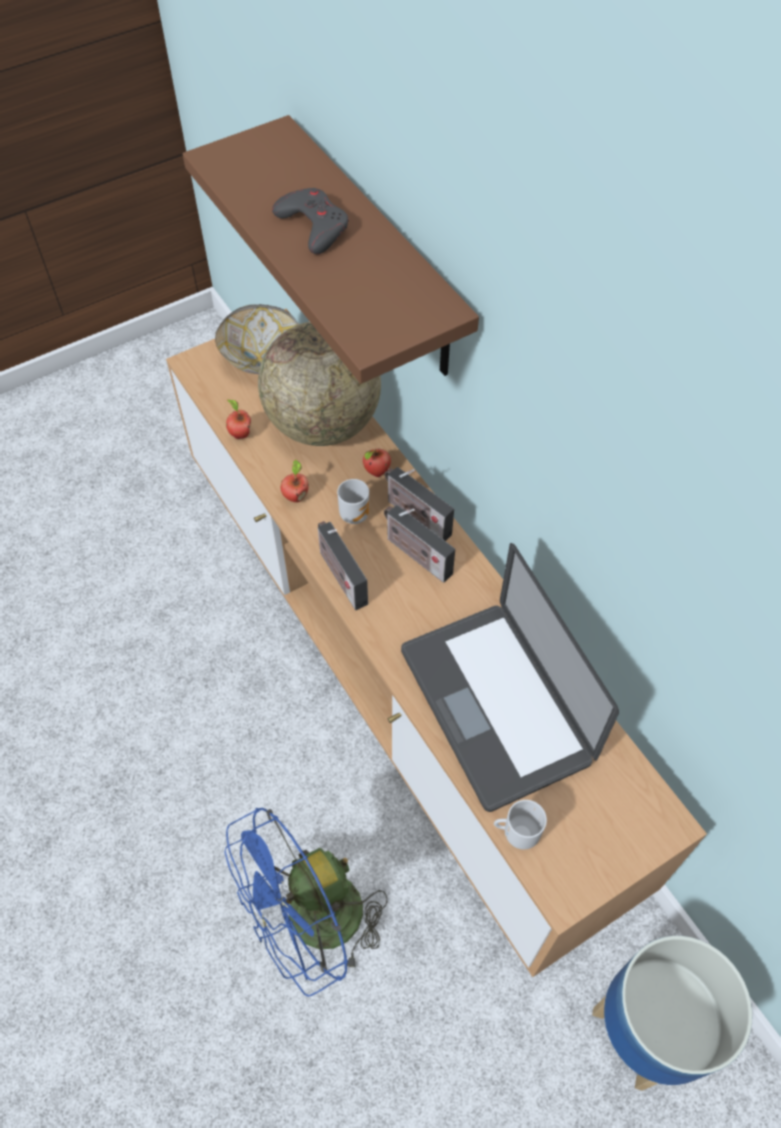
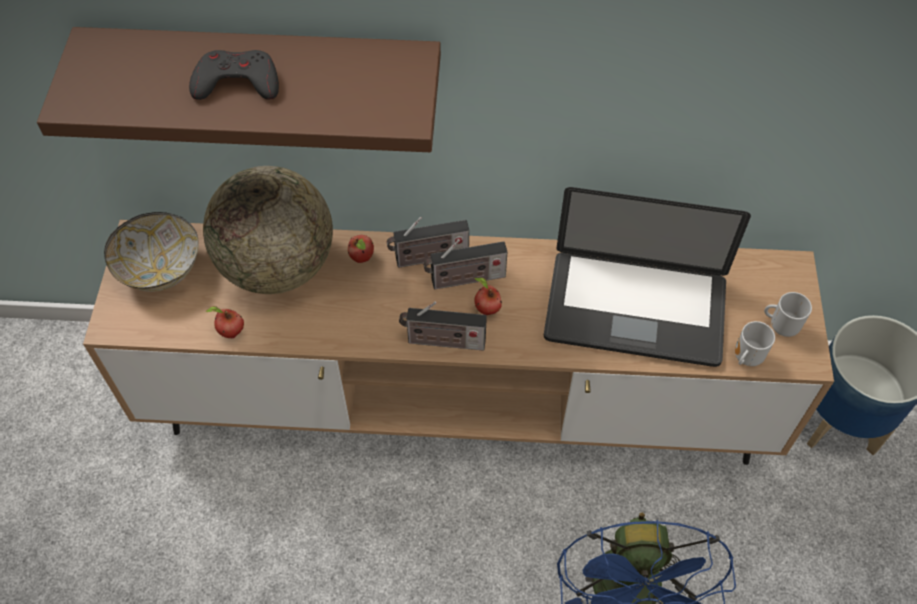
camera: 55 degrees left, 0 degrees up
apple [281,459,309,502] -> apple moved to [474,278,502,315]
mug [337,479,369,524] -> mug moved to [764,292,812,337]

